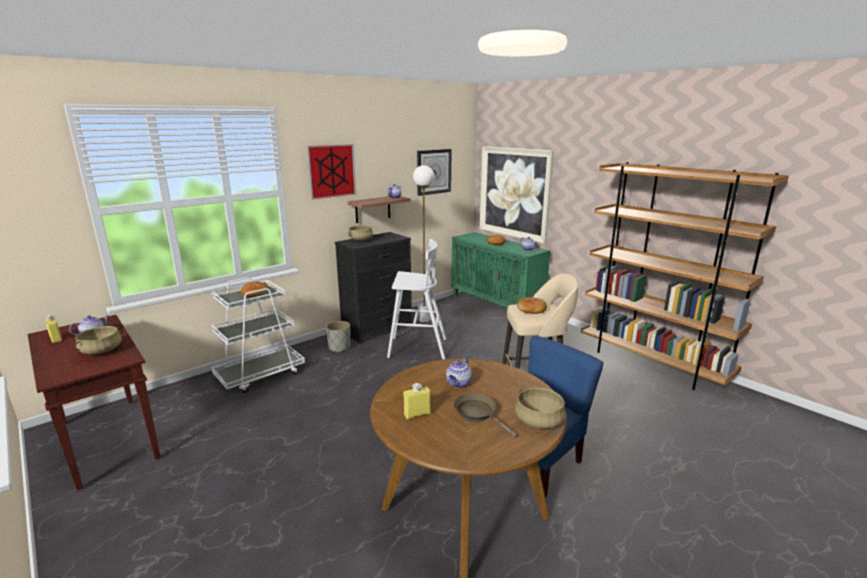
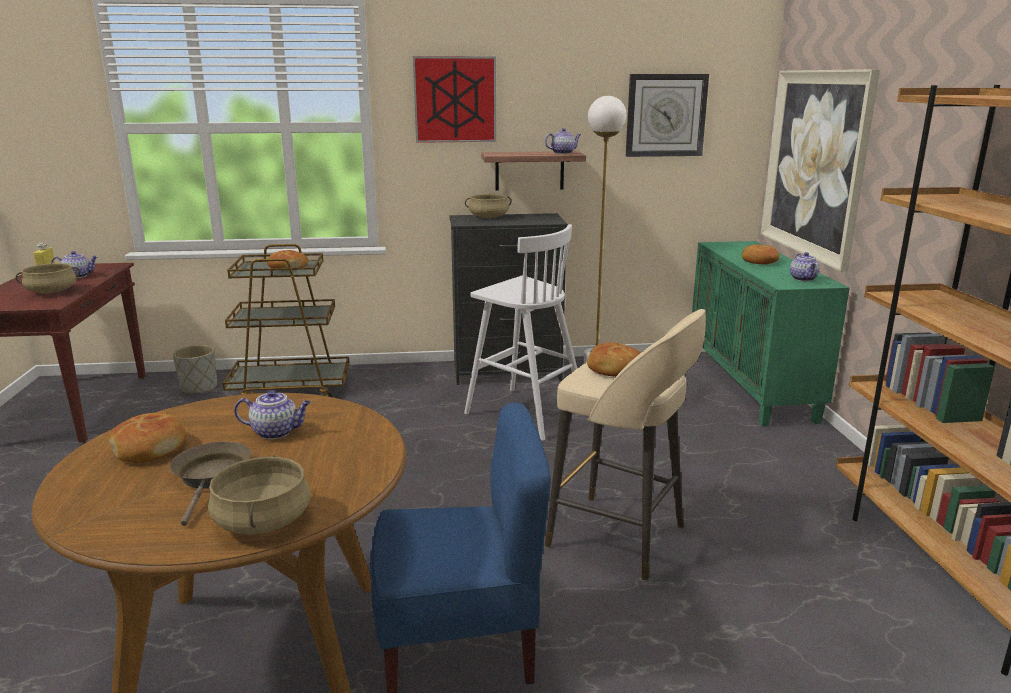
camera: 35 degrees right, 0 degrees up
white cart [211,277,305,393] -> brown cart [222,244,350,397]
grey planter [326,321,350,352] -> grey planter moved to [173,345,217,394]
yellow bottle [403,383,431,419] -> bread [109,413,186,463]
teapot [446,358,472,388] -> teapot turned 150 degrees counterclockwise [234,390,311,439]

